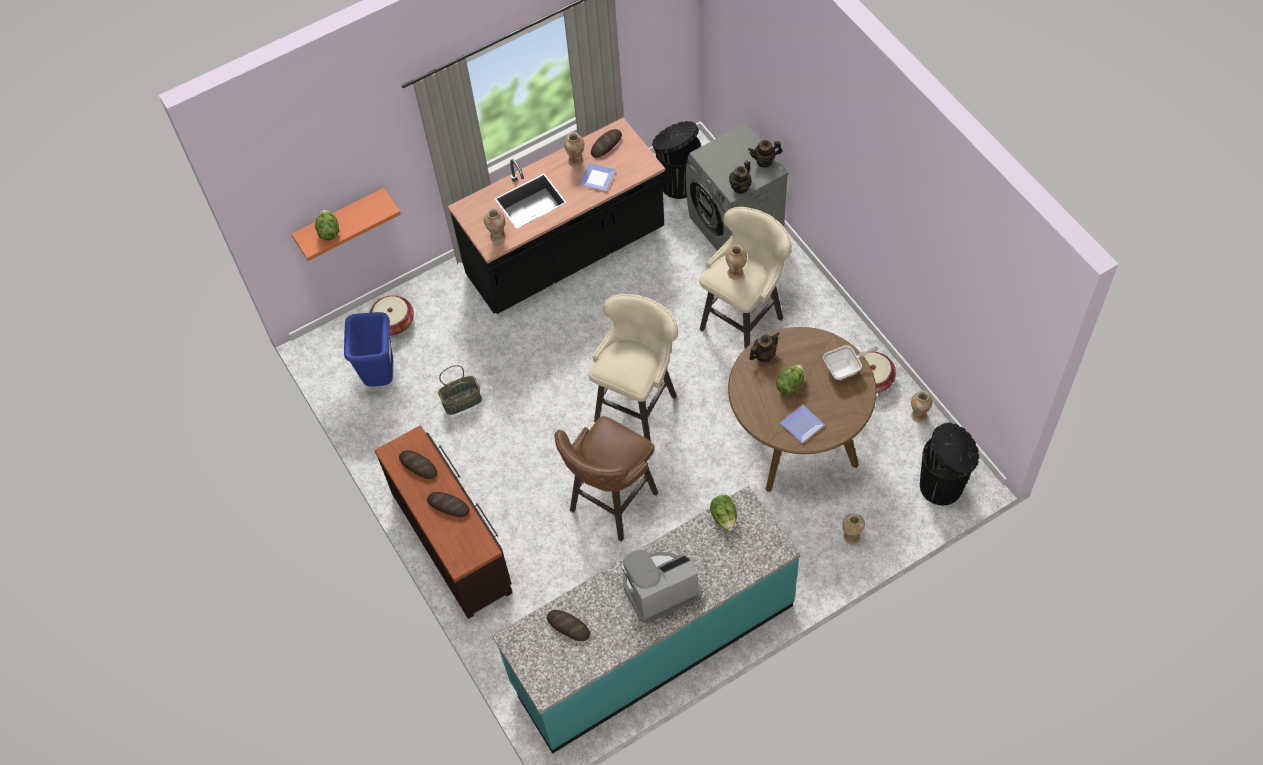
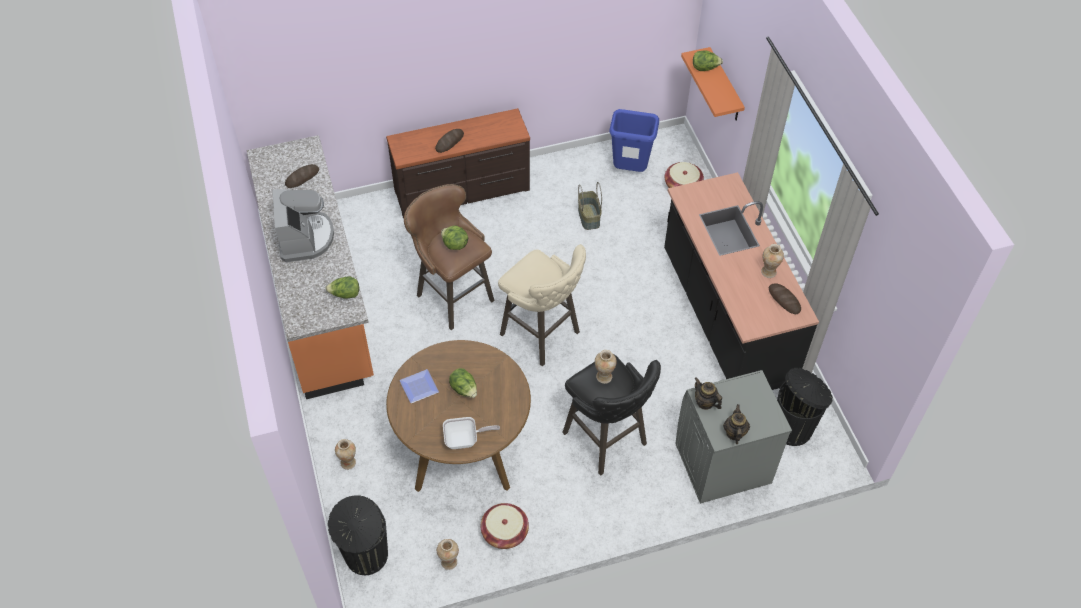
camera: 100 degrees right, 5 degrees down
bread [399,450,437,479] -> none
vase [484,208,506,243] -> none
turquoise counter [493,486,800,754] -> orange counter [246,135,374,399]
plate [579,163,616,191] -> none
beige stool [699,207,792,349] -> black stool [562,354,661,476]
teapot [749,332,780,362] -> none
frying pan [823,345,879,380] -> frying pan turned 90 degrees counterclockwise [443,417,500,449]
none -> lettuce [441,226,468,250]

